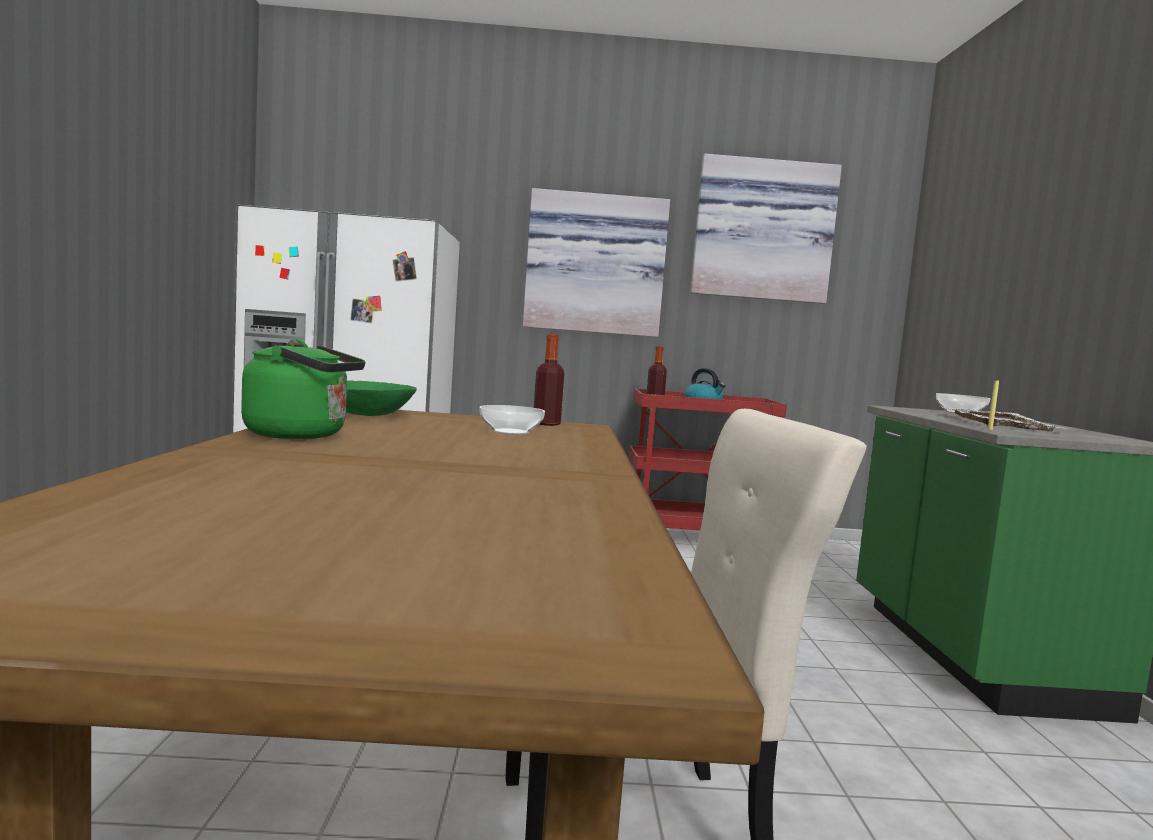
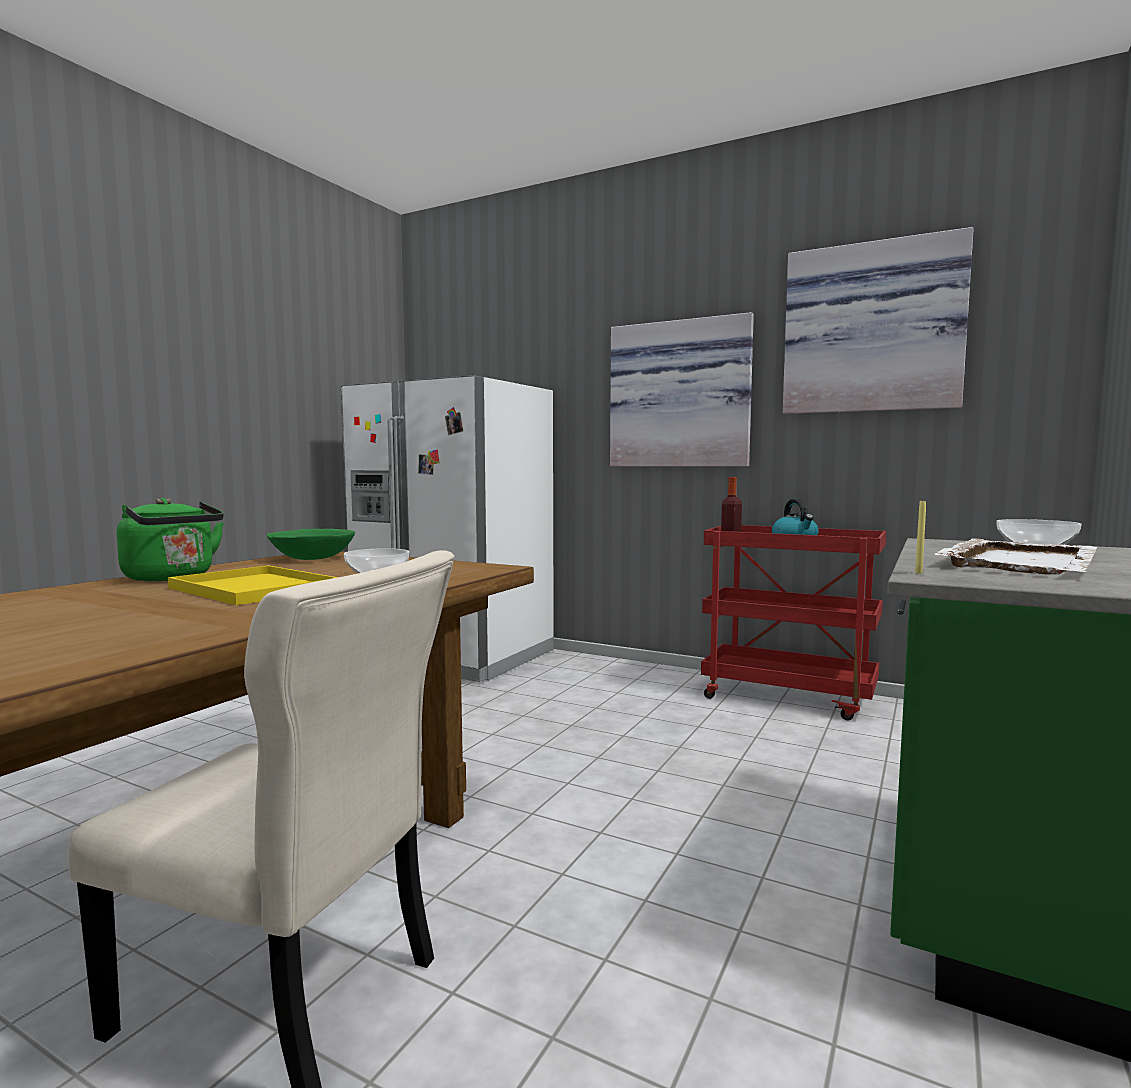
camera: 30 degrees right, 0 degrees up
bottle [534,334,564,426] -> none
none -> yellow tray [168,565,338,605]

